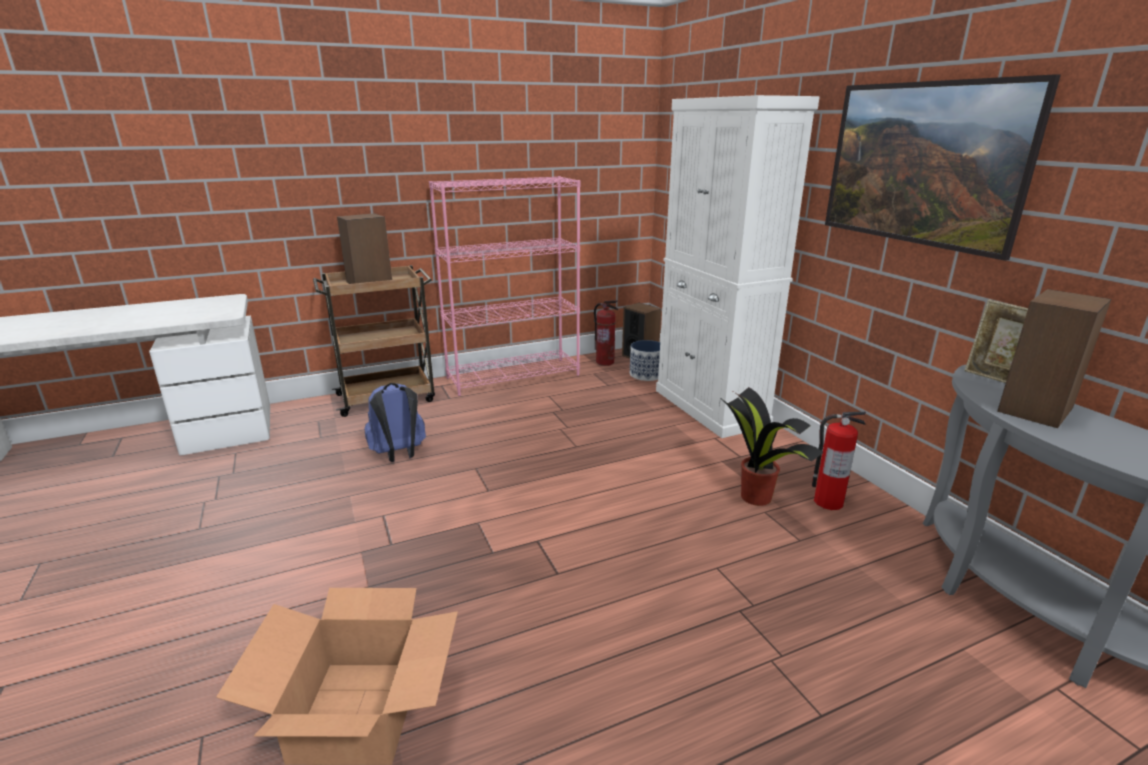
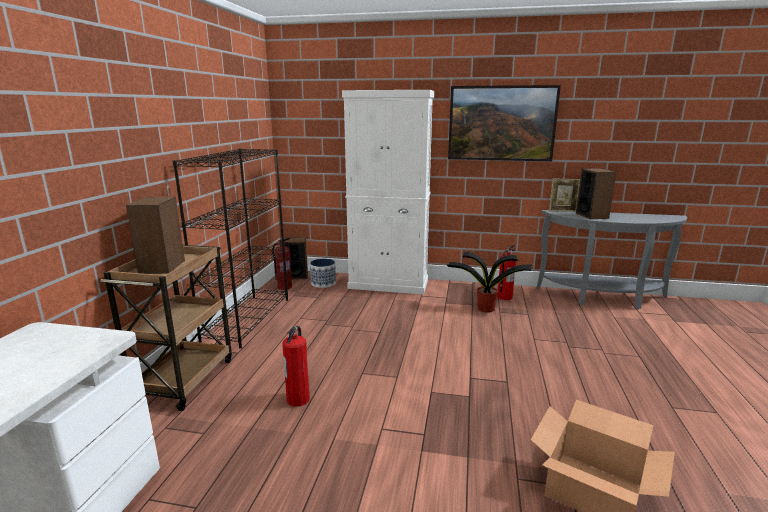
camera: 55 degrees left, 5 degrees down
blue backpack [364,383,426,462] -> fire extinguisher [282,325,310,407]
pink bookcase [429,176,580,396] -> black bookcase [173,149,288,348]

